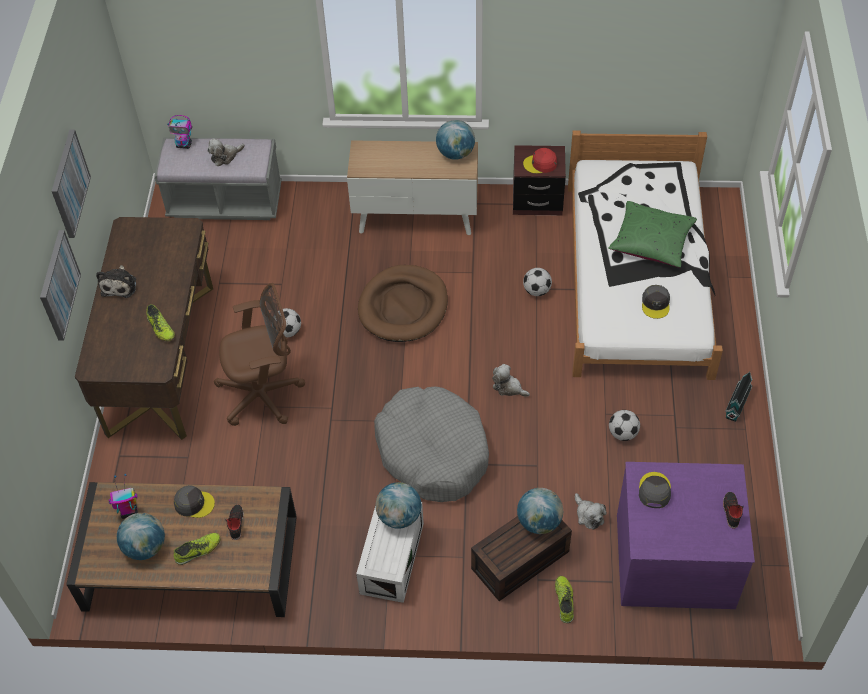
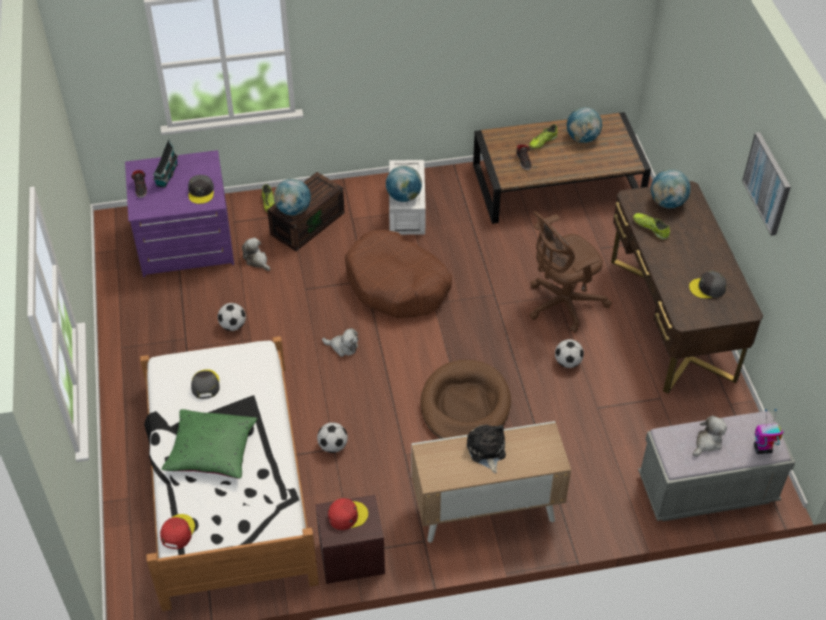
camera: 165 degrees right, 5 degrees down
picture [40,230,81,340] -> none
plush toy [96,265,136,298] -> plush toy moved to [467,425,506,473]
toy robot [109,474,138,519] -> none
grey cap [174,485,215,518] -> grey cap moved to [689,271,727,299]
grey dog bed [374,387,489,502] -> brown dog bed [345,230,452,318]
globe [436,120,475,160] -> globe moved to [651,169,691,208]
toy house [725,372,752,422] -> toy house moved to [153,139,178,188]
none -> red cap [160,514,195,549]

